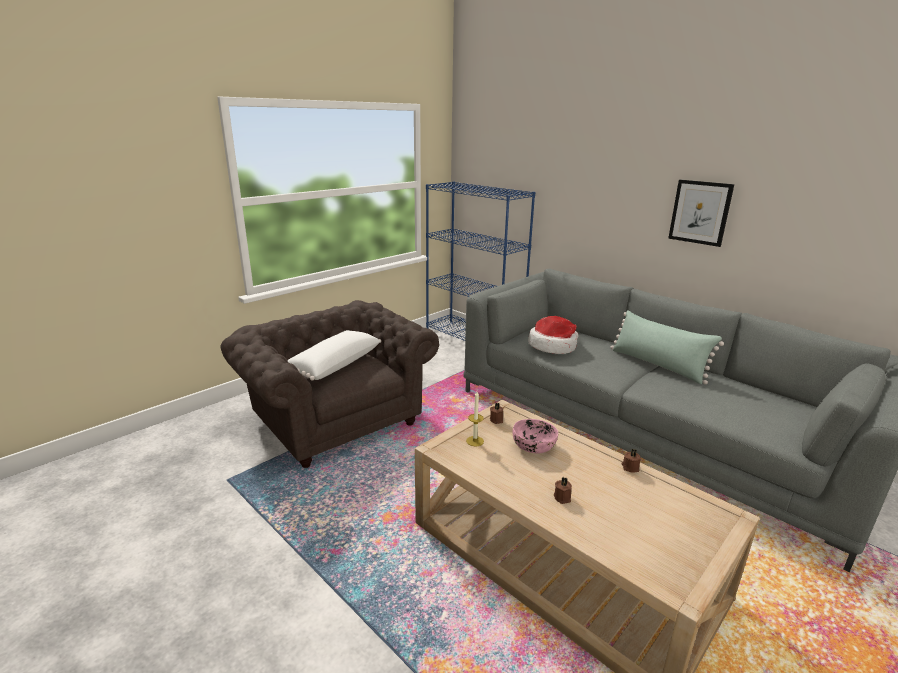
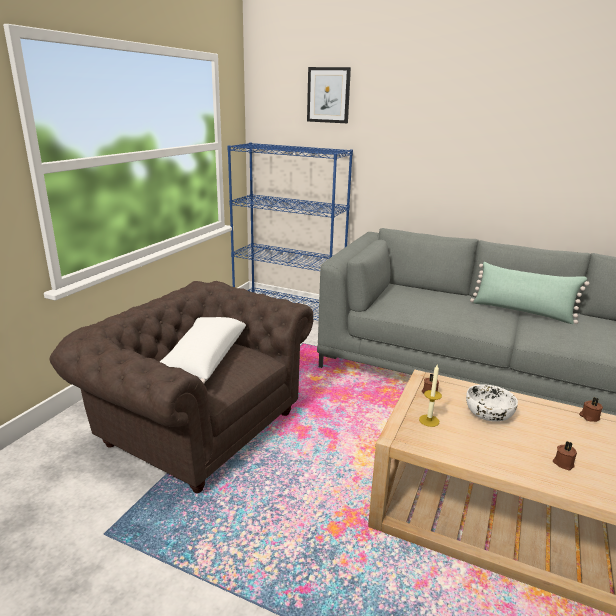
camera: 20 degrees left, 0 degrees up
pink bowl [513,419,558,454] -> white bowl [466,384,518,422]
hat [528,316,579,354] -> none
picture [668,180,734,247] -> picture moved to [307,67,351,123]

